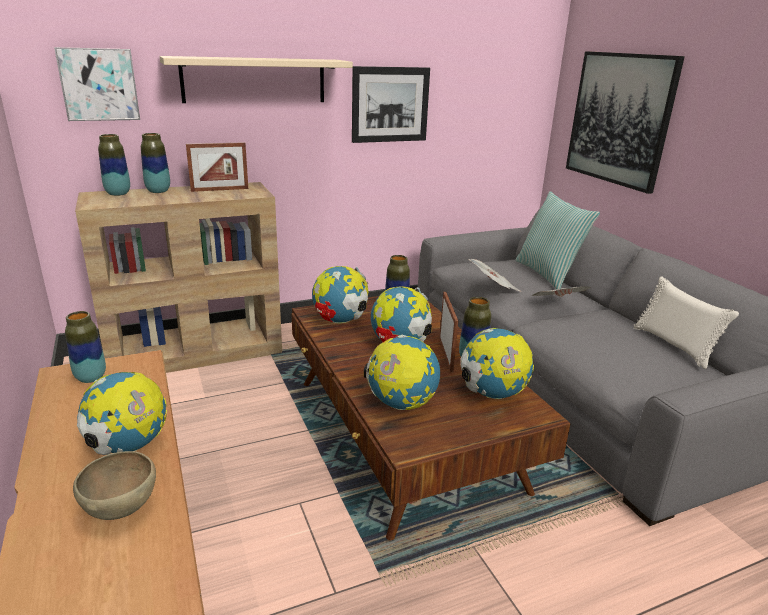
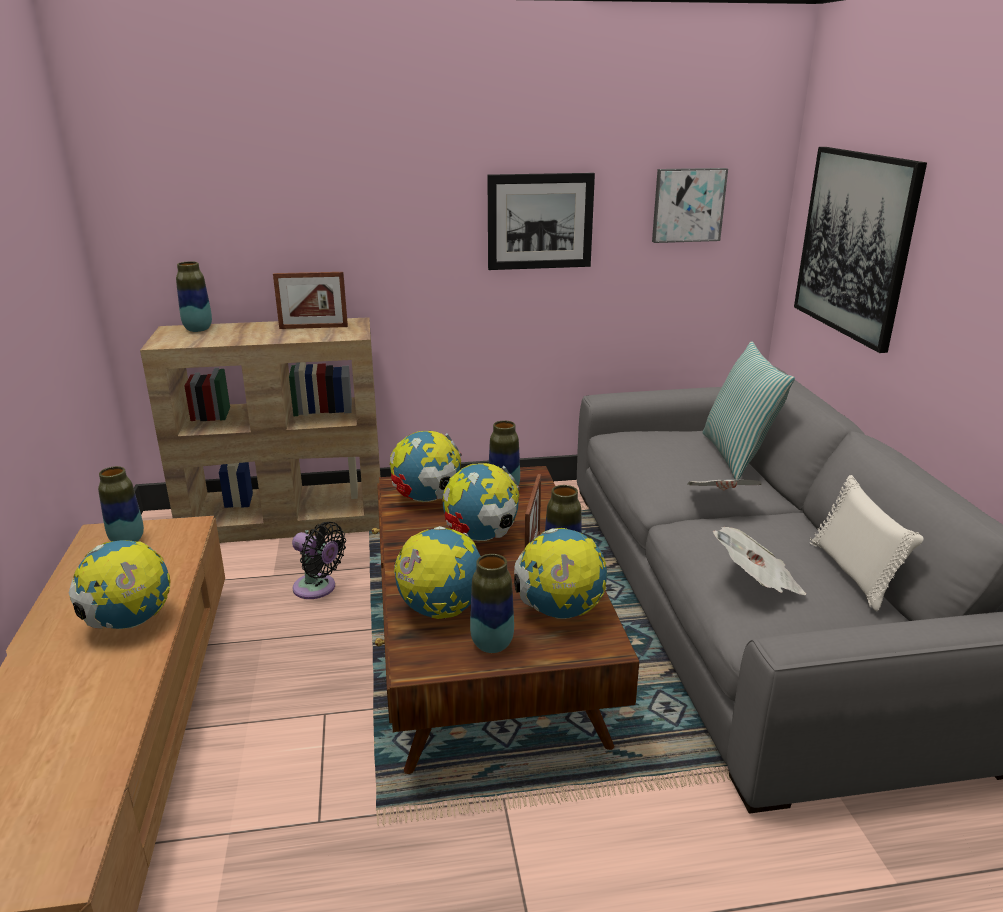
camera: 15 degrees right, 0 degrees up
picture [54,47,140,121] -> picture moved to [652,168,728,243]
brown bowl [73,451,156,520] -> none
vase [141,133,170,193] -> vase moved to [470,554,514,653]
beige shelf [159,56,353,103] -> none
newspaper [468,259,520,291] -> newspaper moved to [713,527,807,595]
none -> black fan [292,522,346,599]

